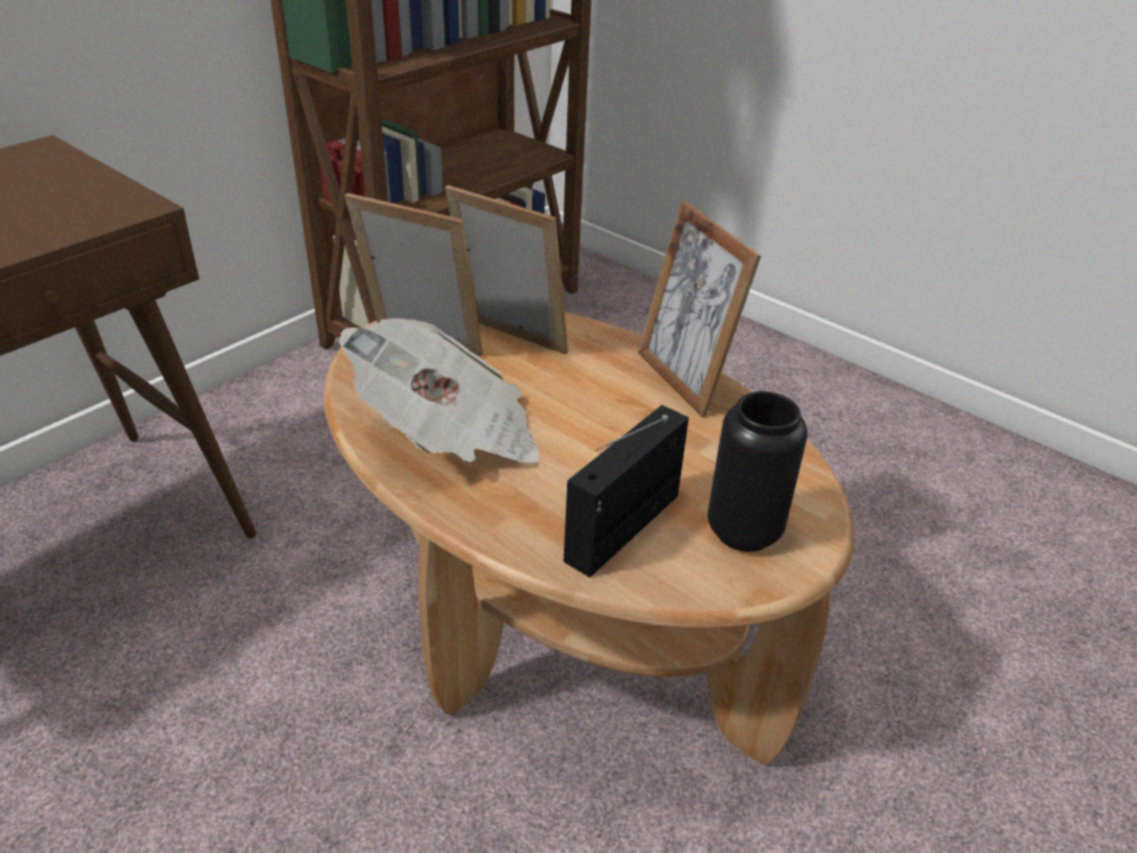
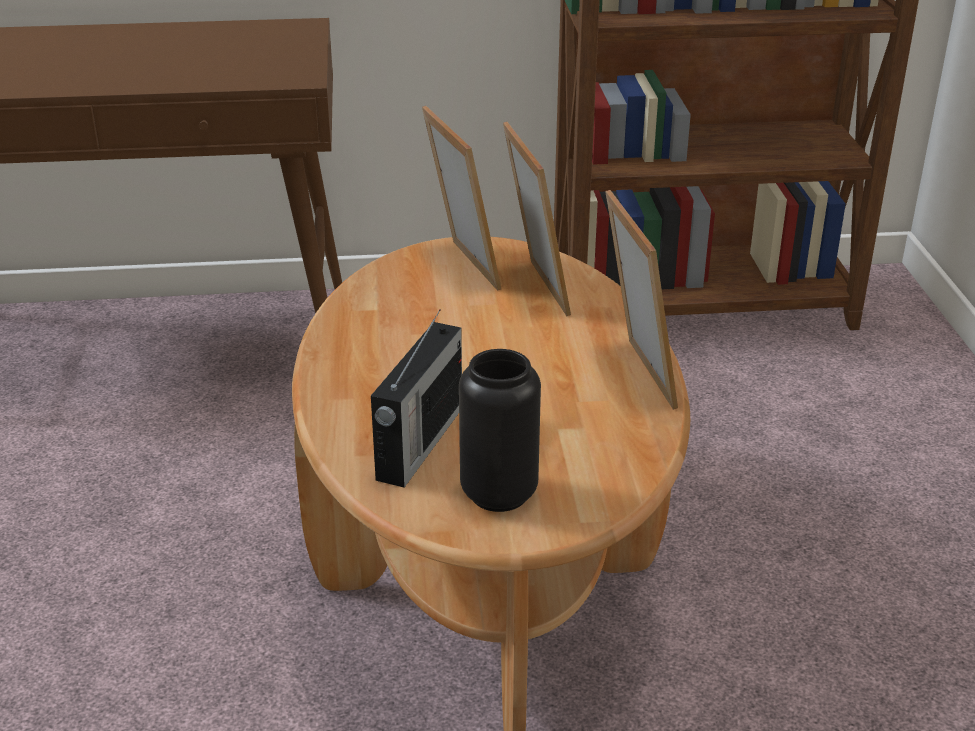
camera: 45 degrees right, 5 degrees down
newspaper [339,318,540,463] -> none
radio [564,405,689,578] -> radio turned 120 degrees clockwise [371,309,462,488]
picture frame [638,201,761,417] -> picture frame turned 150 degrees clockwise [605,190,678,410]

